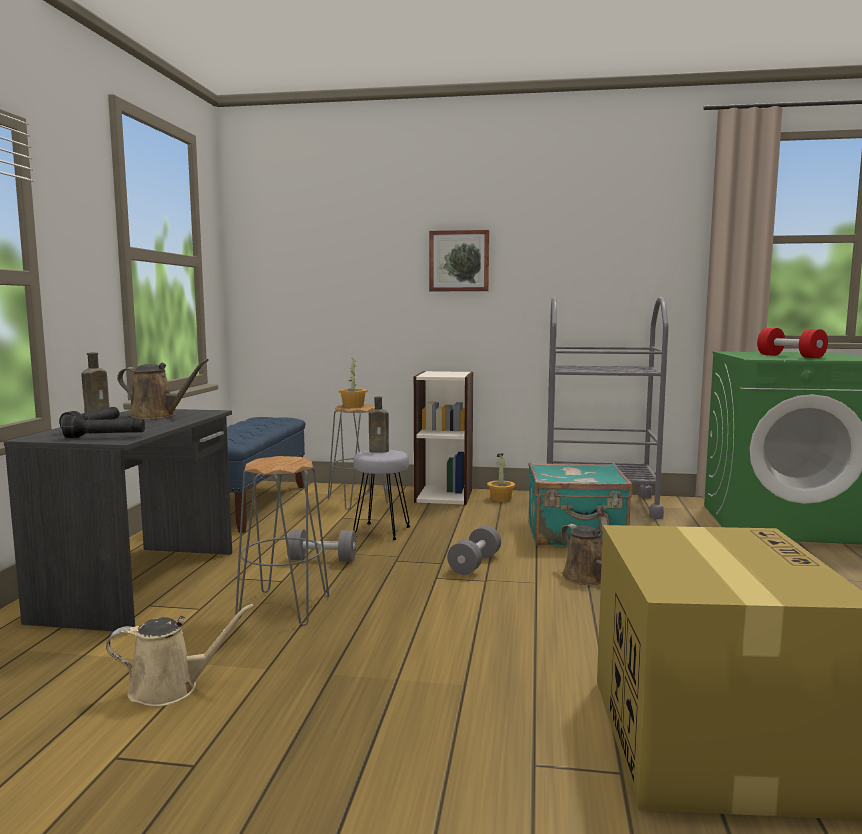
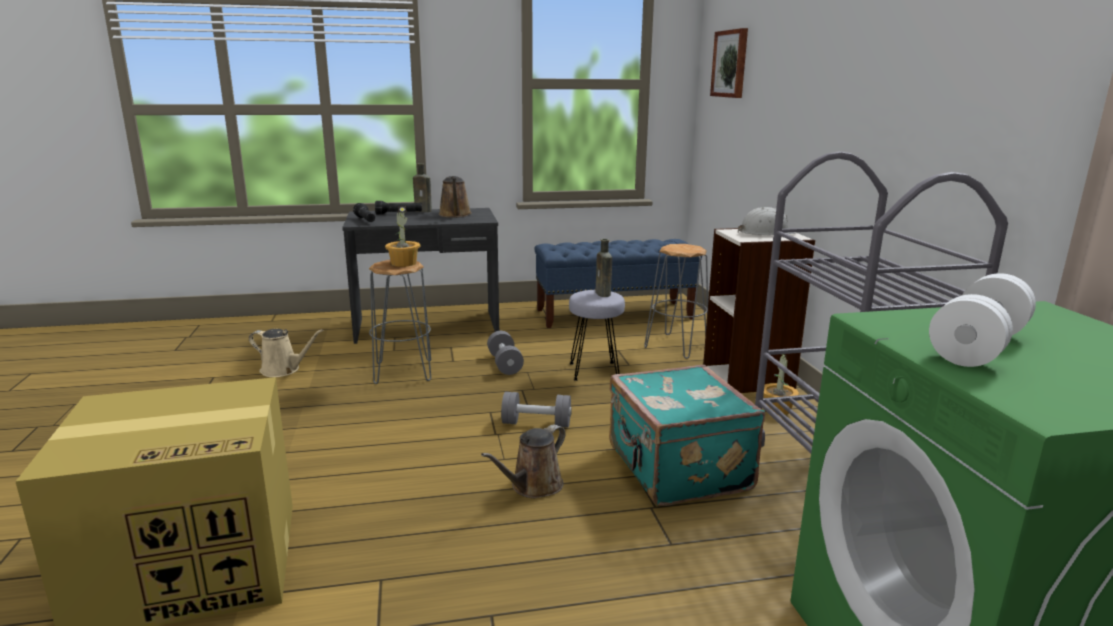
camera: 70 degrees right, 10 degrees up
beige watering can [106,604,254,707] -> beige watering can turned 45 degrees counterclockwise [249,329,323,377]
potted plant [339,358,368,407] -> potted plant moved to [385,206,420,267]
picture [429,230,489,291] -> picture moved to [710,28,748,98]
red dumbbell [757,328,828,358] -> white dumbbell [929,273,1036,367]
none -> white hard hat [738,207,797,235]

